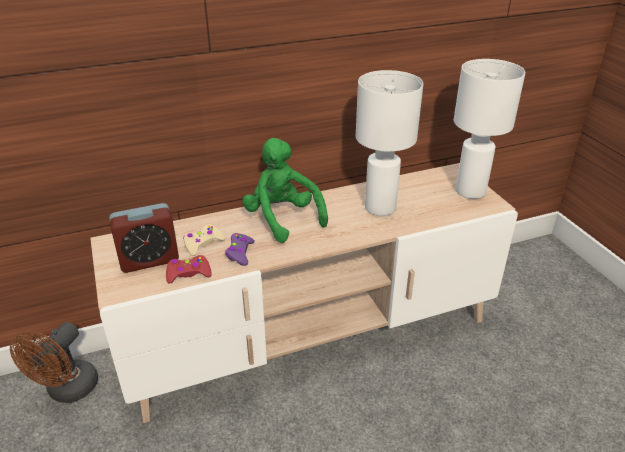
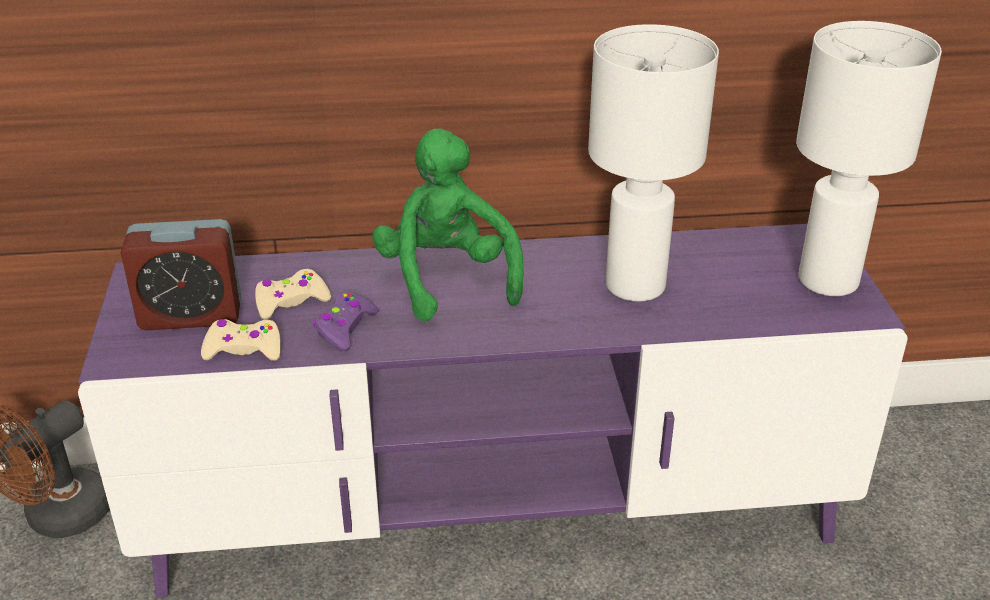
camera: 15 degrees right, 0 degrees up
beige tv stand [90,163,518,423] -> purple tv stand [78,224,908,598]
red game controller [166,255,212,283] -> beige game controller [201,319,281,361]

